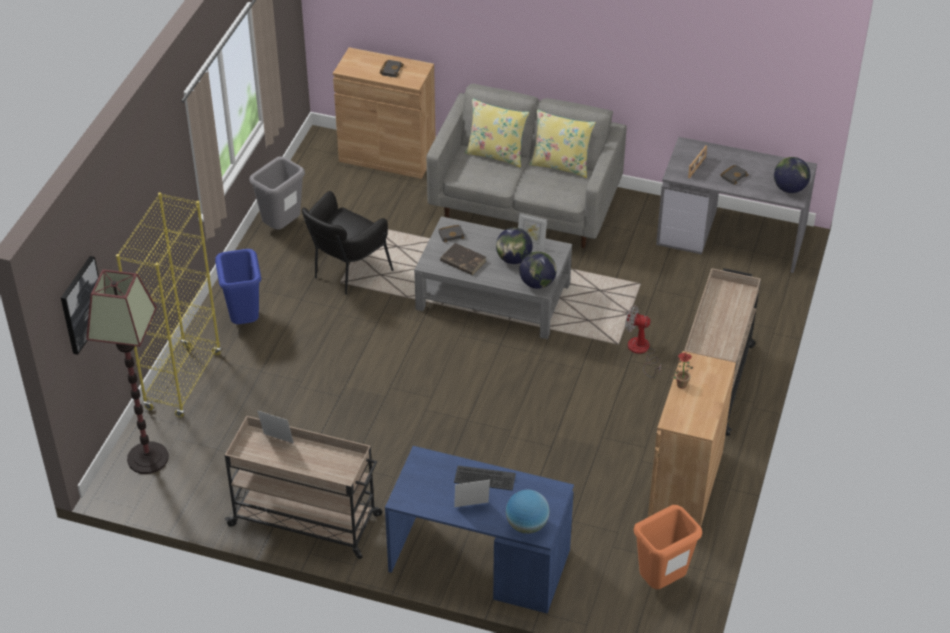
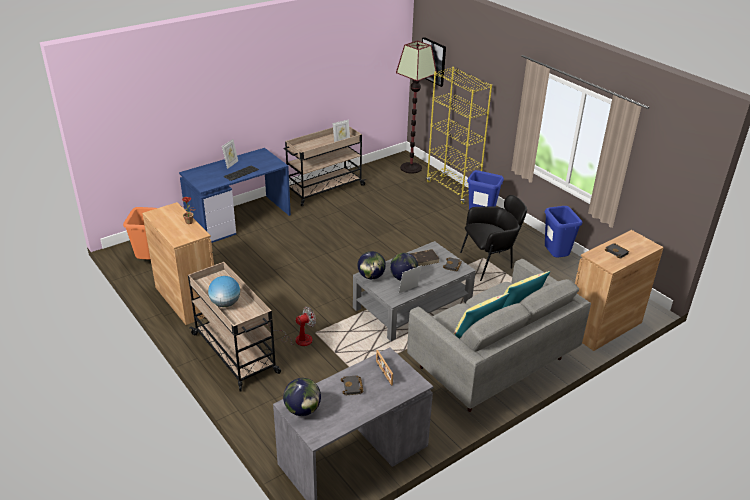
camera: 125 degrees right, 10 degrees down
grey trash can [249,156,305,230] -> blue trash can [545,206,582,258]
black armchair [302,191,394,295] -> black armchair turned 90 degrees clockwise [460,195,527,281]
globe [506,490,550,534] -> globe moved to [208,276,240,307]

